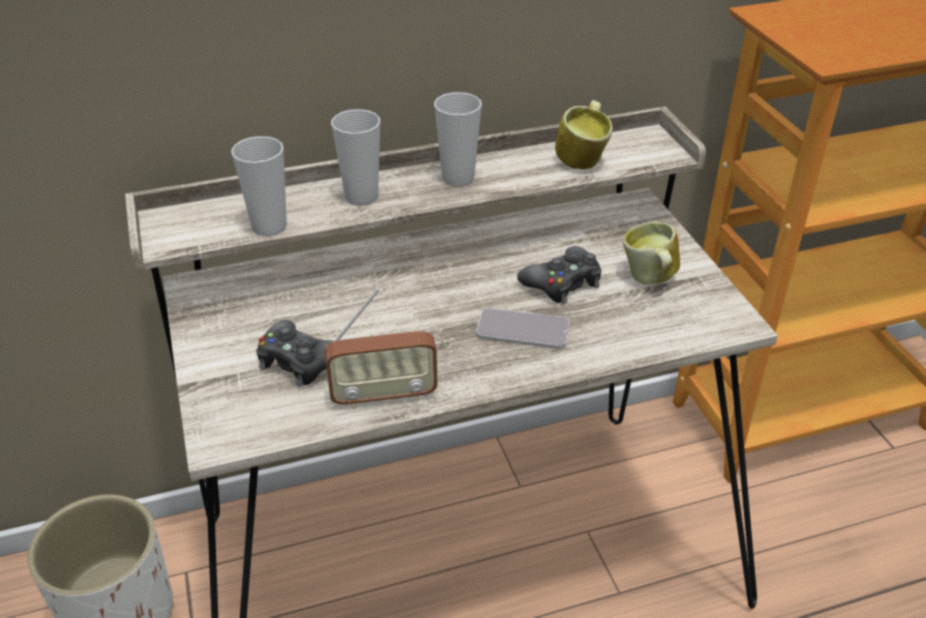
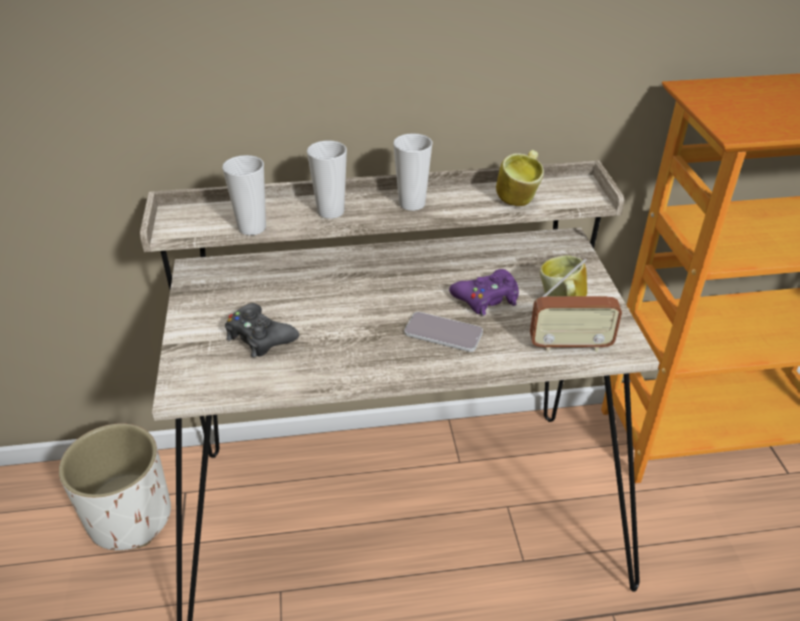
camera: 10 degrees right, 0 degrees up
radio [325,288,438,410] -> radio moved to [530,258,622,352]
black game controller [517,246,601,304] -> purple game controller [449,269,519,316]

